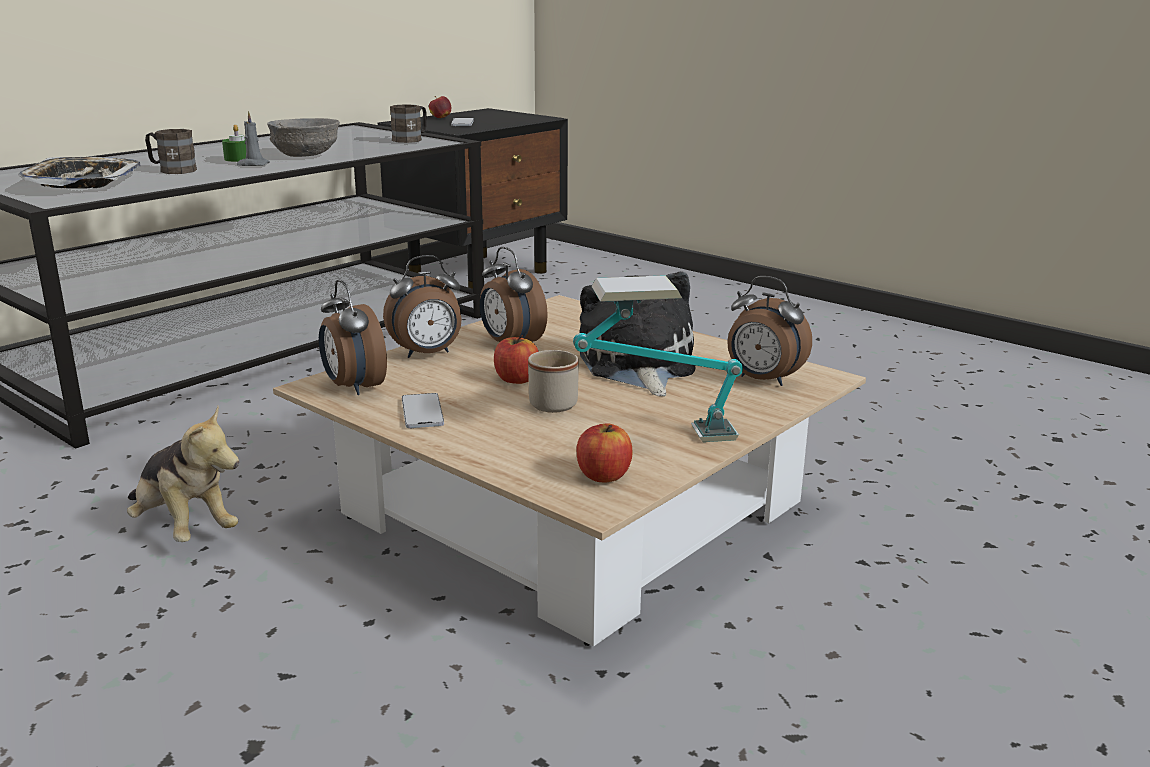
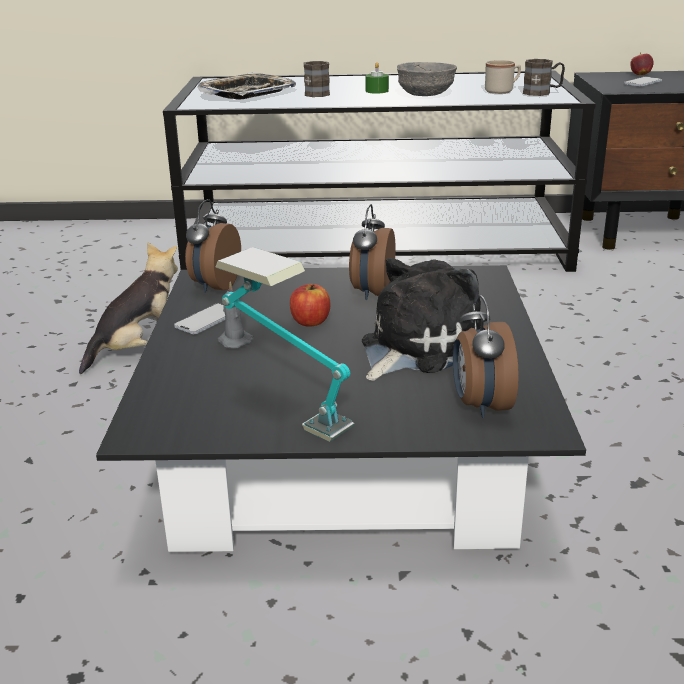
camera: 50 degrees right, 5 degrees up
plush toy [127,406,239,542] -> plush toy turned 135 degrees counterclockwise [79,242,178,374]
grey candle [237,111,270,166] -> grey candle moved to [217,282,253,349]
beige coffee table [273,295,866,647] -> black coffee table [96,265,586,552]
alarm clock [383,255,462,358] -> none
beige mug [528,350,579,413] -> beige mug moved to [485,60,521,94]
apple [576,423,633,482] -> none

